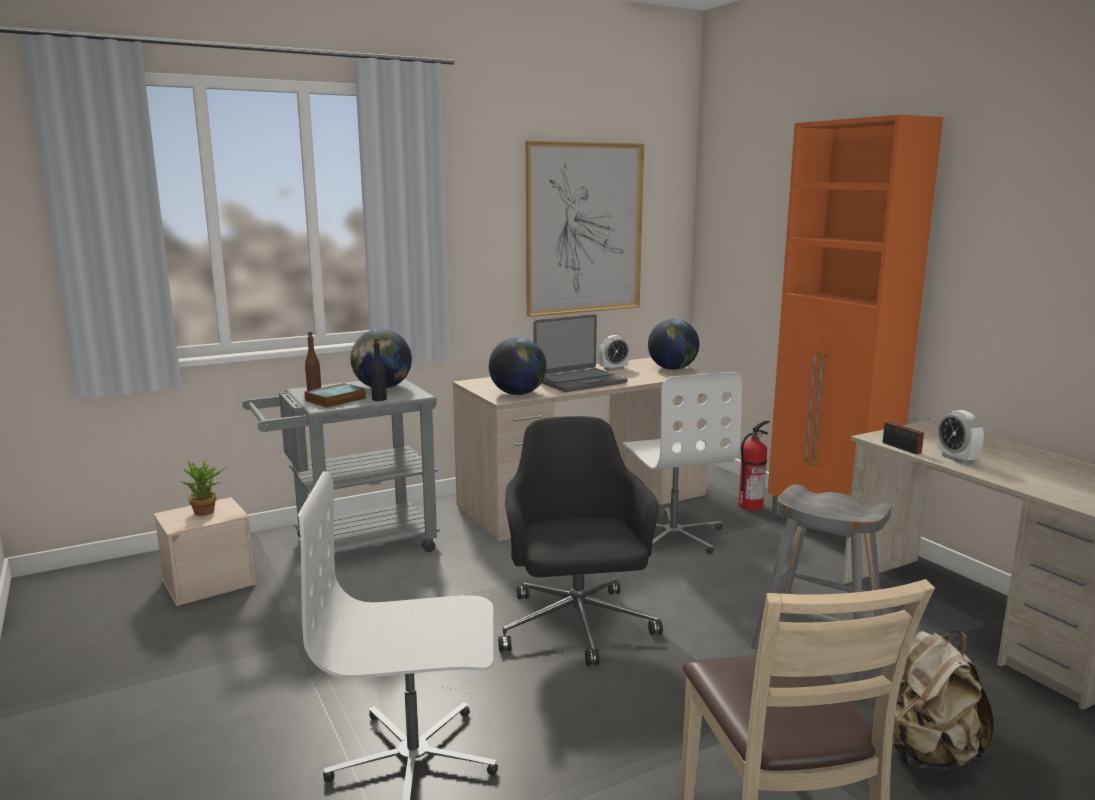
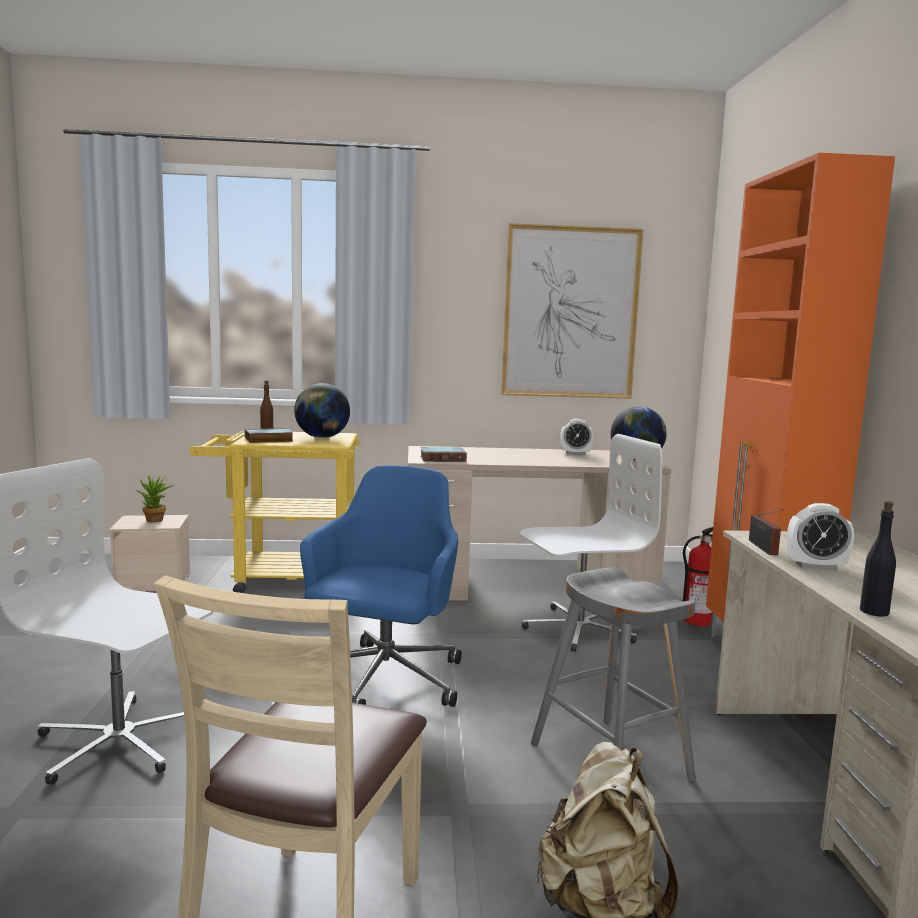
camera: 25 degrees right, 5 degrees down
grey cart [242,379,440,554] -> yellow cart [189,432,359,593]
black bottle [371,337,387,401] -> black bottle moved to [860,501,896,616]
globe [489,337,547,395] -> book [420,447,467,462]
black office chair [498,416,663,666] -> blue office chair [300,465,462,707]
laptop [533,314,627,392] -> none
white office chair [622,372,742,554] -> white office chair turned 120 degrees counterclockwise [520,434,662,652]
alarm clock [937,410,984,464] -> alarm clock turned 90 degrees counterclockwise [787,503,854,571]

